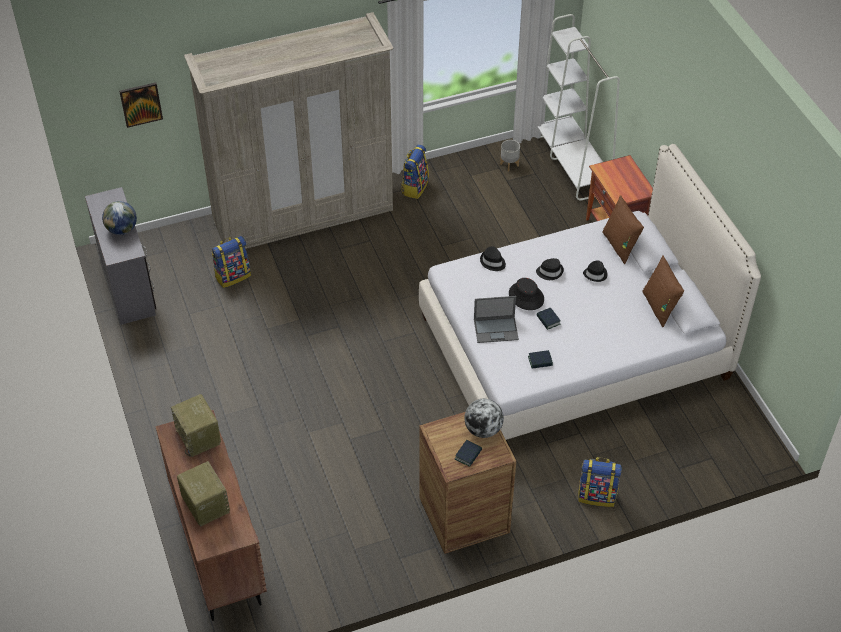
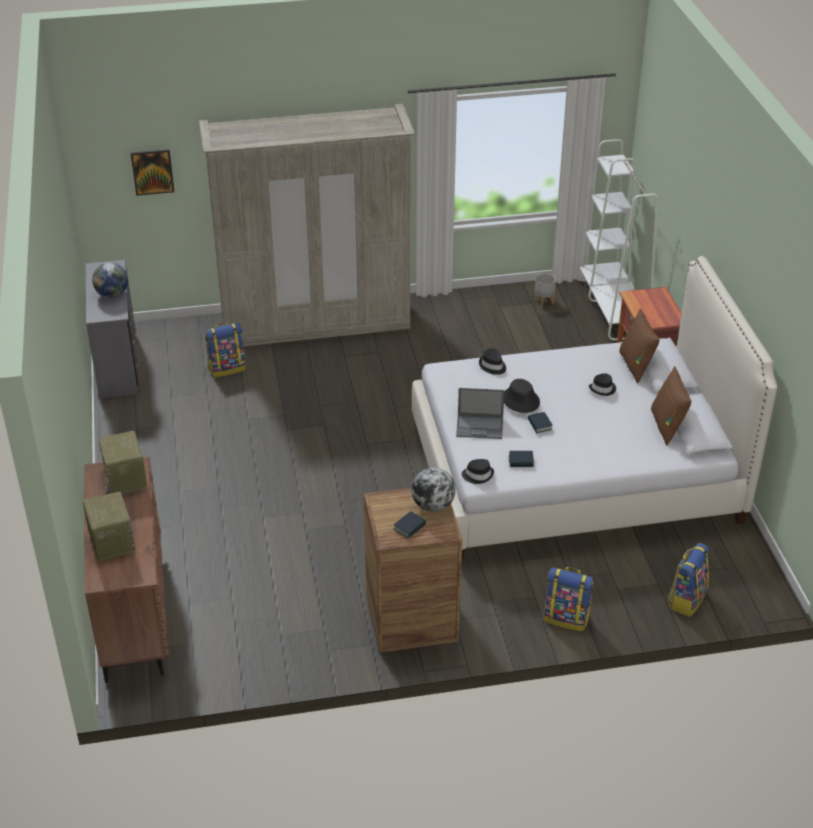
camera: 10 degrees right, 10 degrees down
backpack [401,145,429,199] -> backpack moved to [668,543,709,617]
black hat [536,258,564,280] -> black hat moved to [462,459,494,484]

